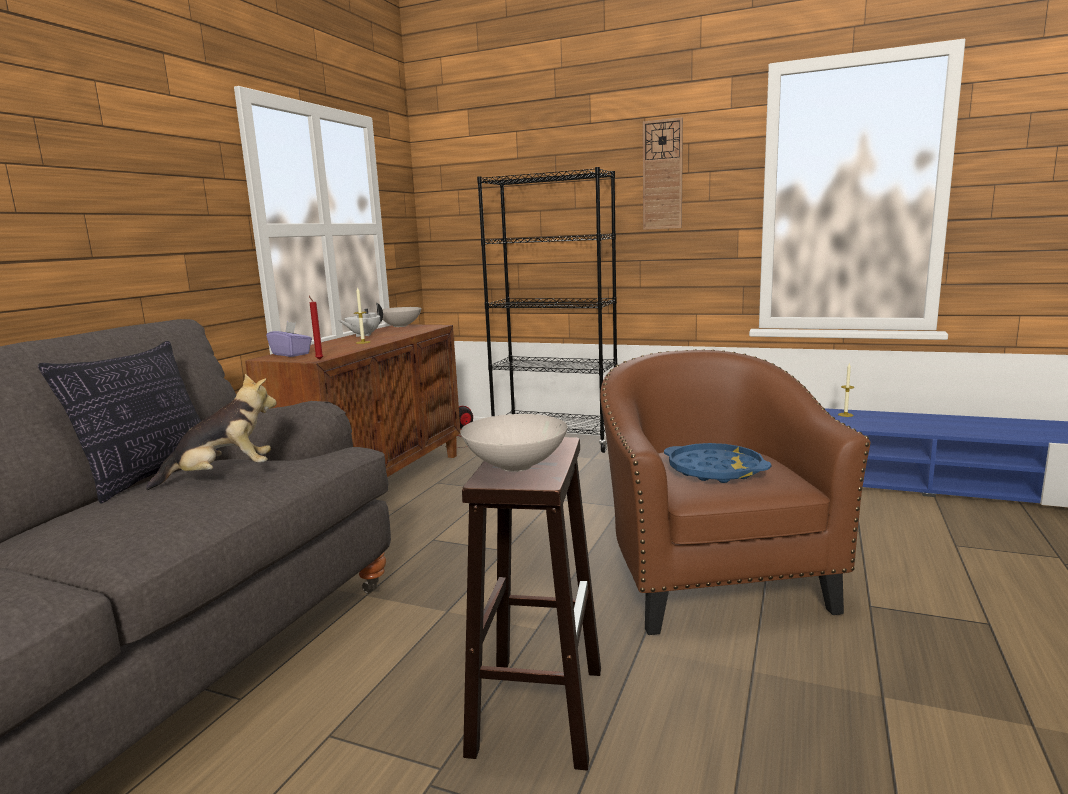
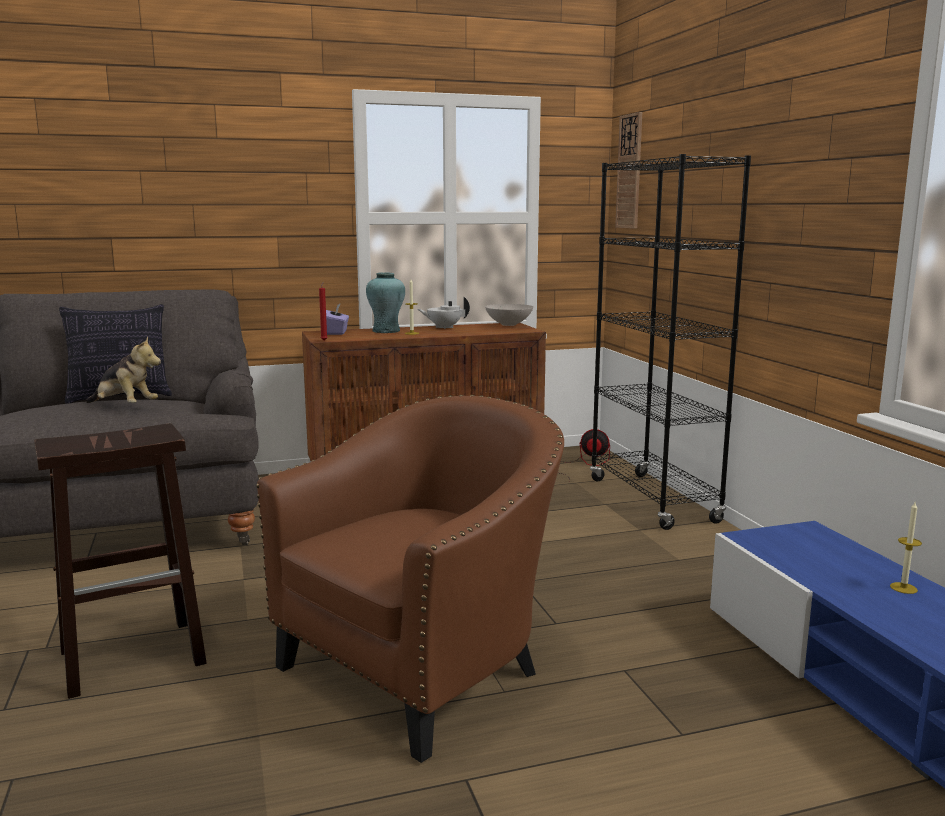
camera: 50 degrees right, 0 degrees up
white bowl [461,414,568,472] -> none
wall clock [643,117,683,230] -> wall clock moved to [615,112,642,229]
blue tray [664,443,771,483] -> none
none -> turquoise vase [366,273,405,333]

